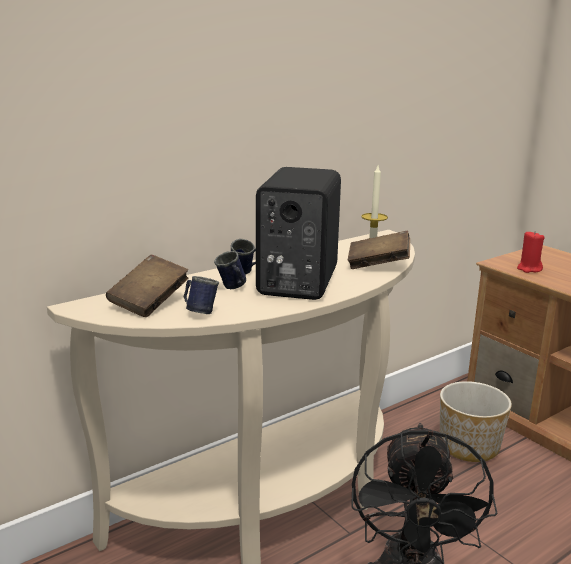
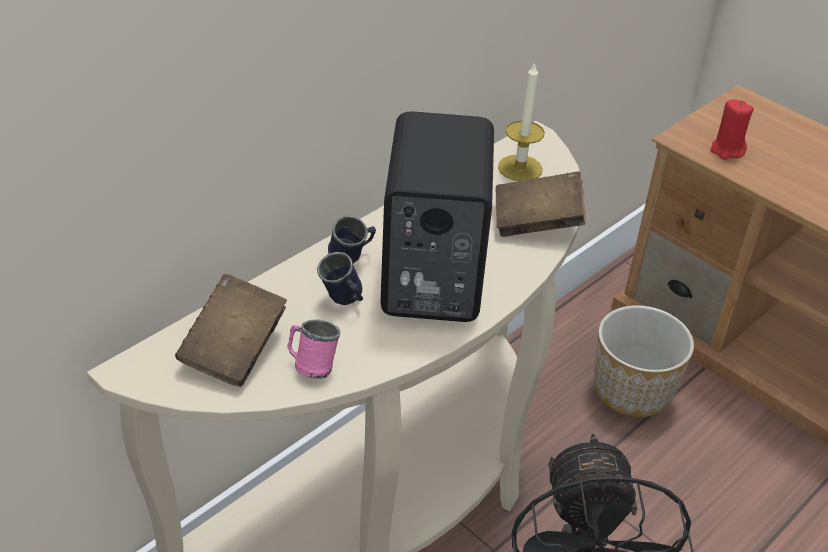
camera: 10 degrees left, 20 degrees up
blue mug [184,276,219,314] -> pink mug [287,319,340,379]

